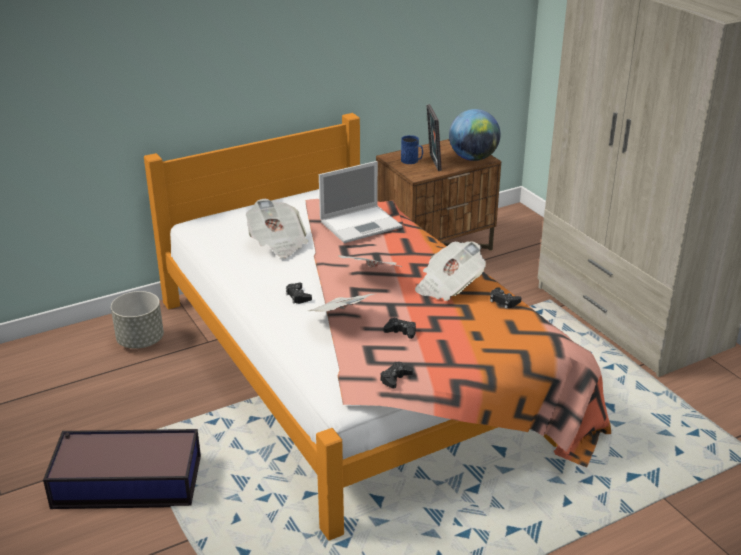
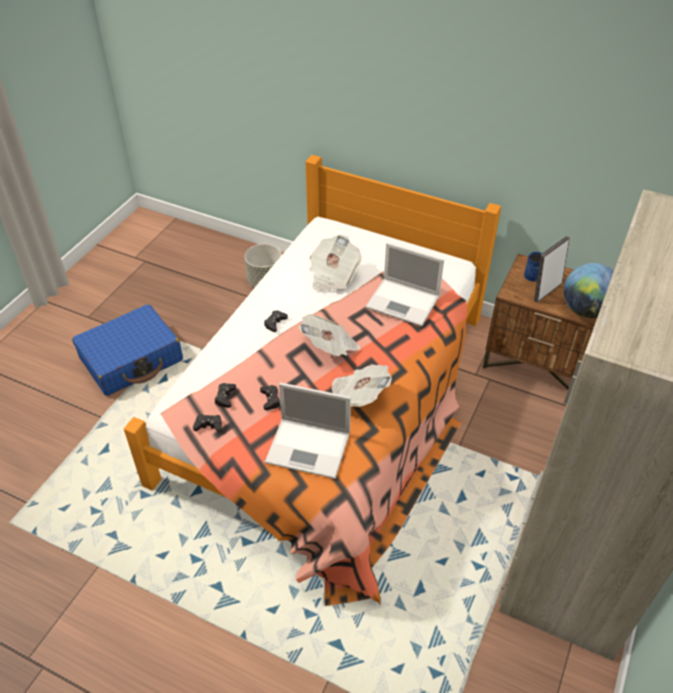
camera: 55 degrees right, 15 degrees up
storage box [43,429,201,509] -> blue suitcase [72,304,183,396]
newspaper [307,294,374,312] -> none
black game controller [490,287,521,309] -> black game controller moved to [215,383,236,408]
none -> laptop [265,382,351,479]

